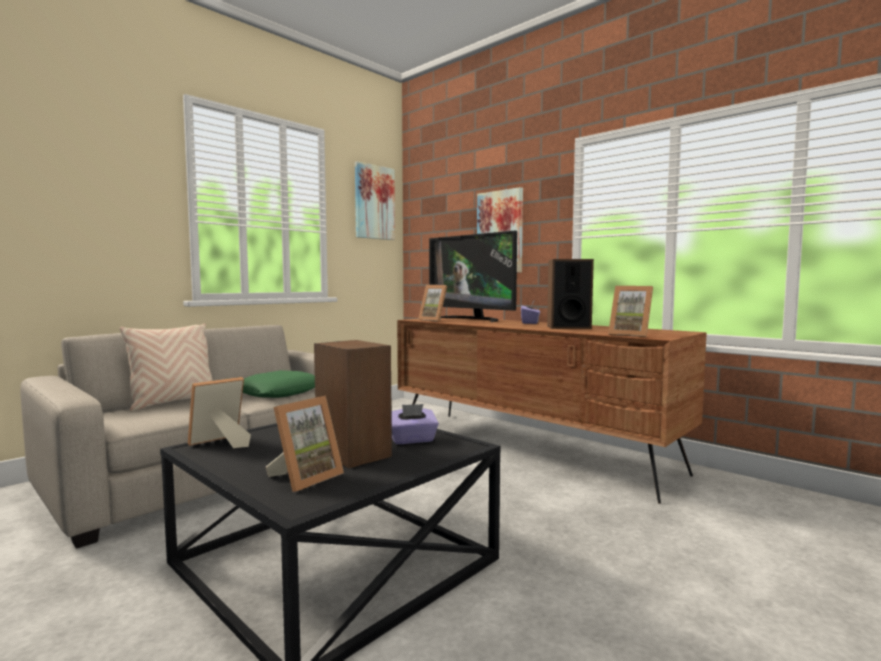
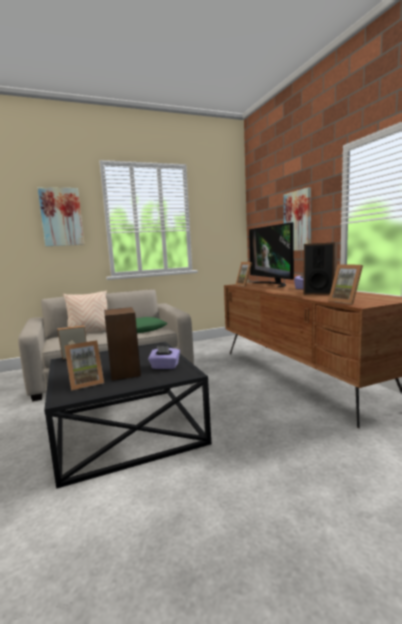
camera: 25 degrees right, 5 degrees up
picture [355,161,395,240] -> picture moved to [38,187,84,246]

